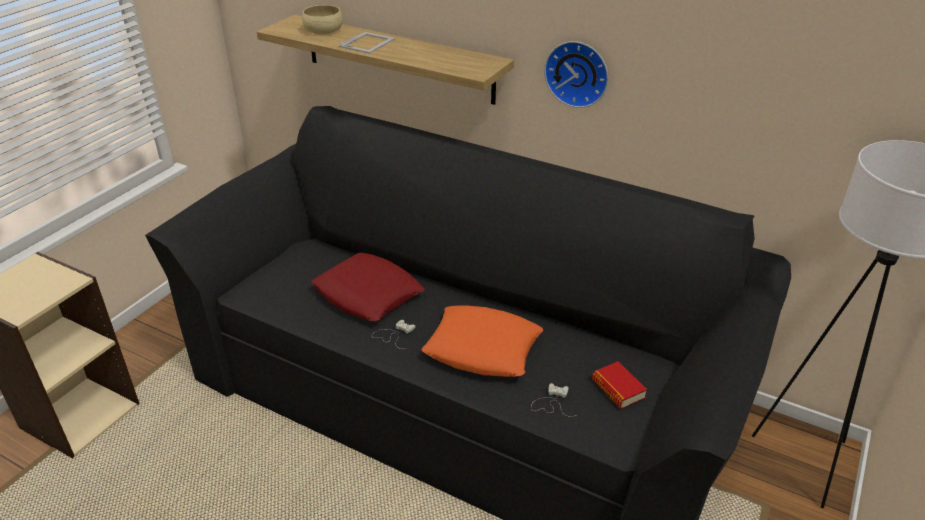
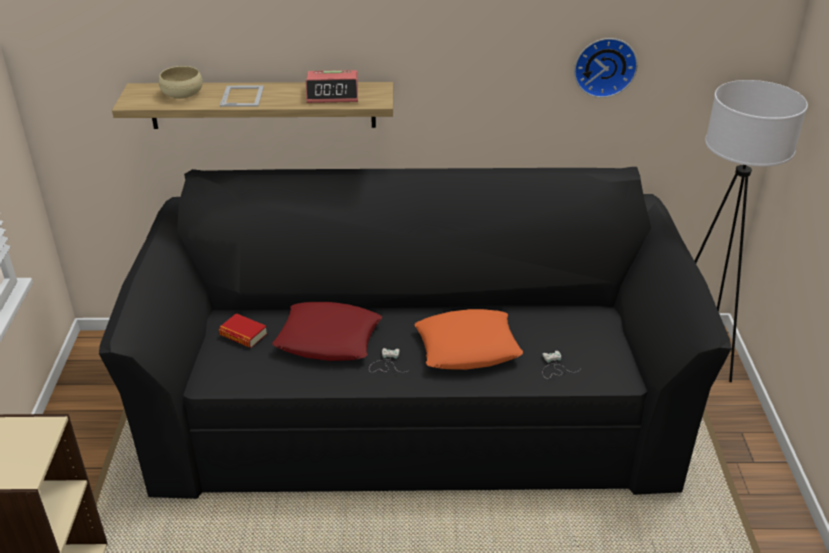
camera: 30 degrees left, 0 degrees up
wall clock [544,41,609,108] -> wall clock moved to [574,38,638,98]
book [592,361,647,409] -> book moved to [219,313,267,348]
none -> alarm clock [306,70,358,103]

